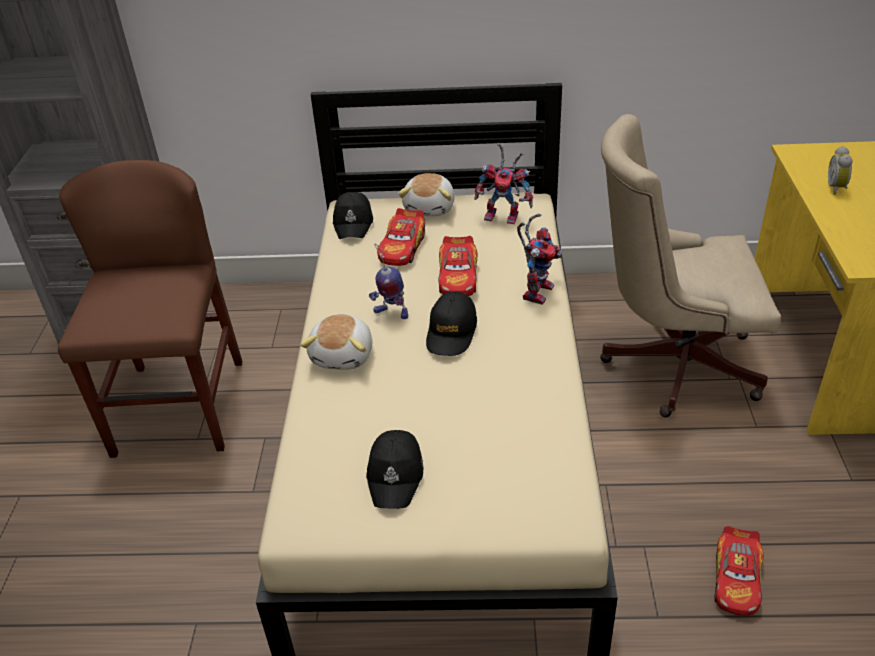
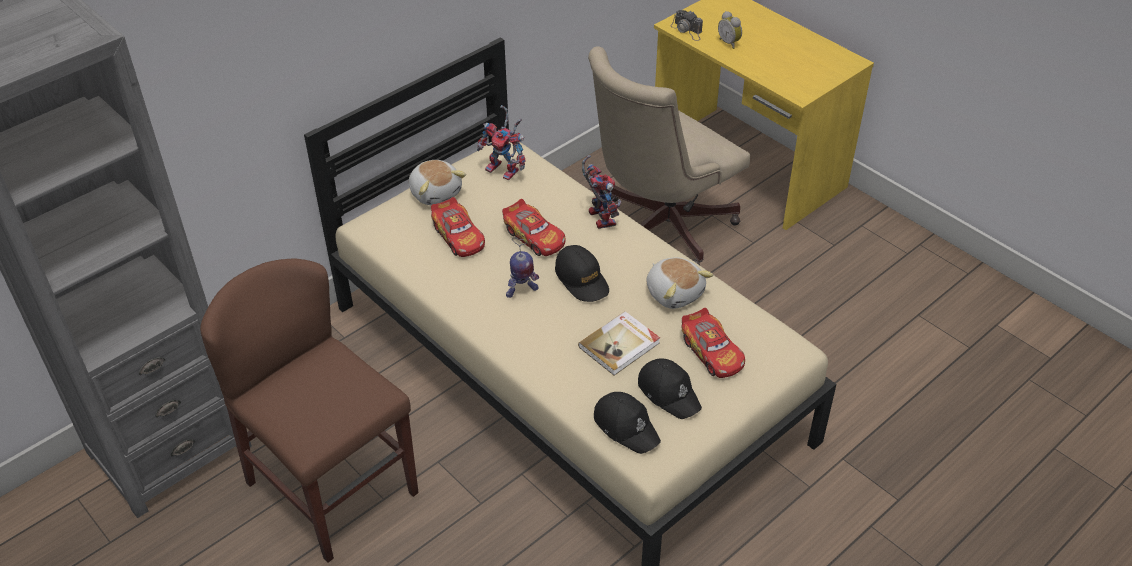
camera: 45 degrees left, 5 degrees up
plush toy [300,314,372,370] -> plush toy moved to [646,257,714,309]
black cap [333,192,373,239] -> black cap moved to [594,392,661,454]
toy robot [474,143,533,224] -> toy robot turned 60 degrees clockwise [477,105,525,180]
toy car [714,526,763,615] -> toy car moved to [682,308,745,378]
none -> book [578,311,660,376]
none -> camera [670,10,703,41]

